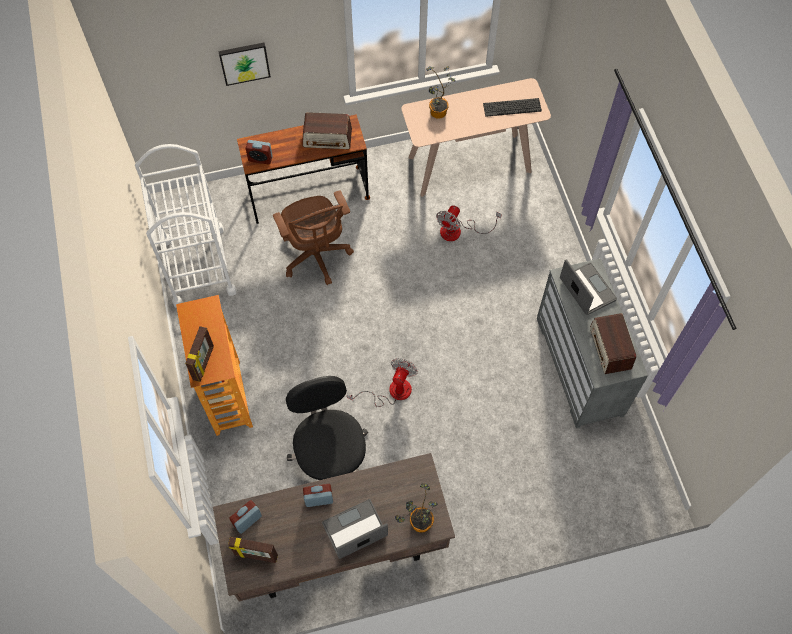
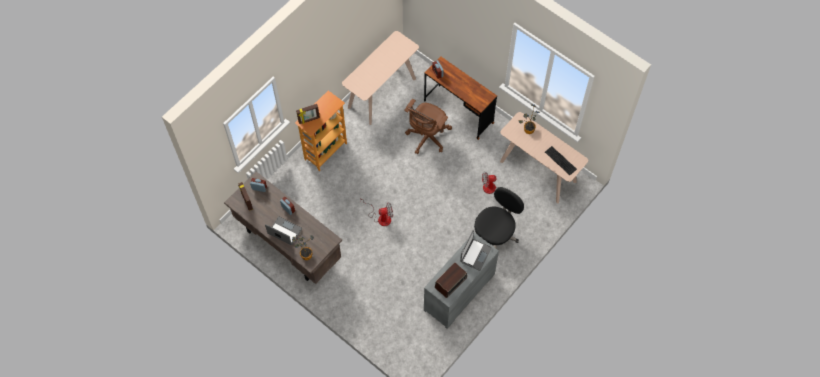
camera: 55 degrees right, 0 degrees up
white cart [135,144,237,308] -> beige console table [342,31,419,125]
picture [218,43,271,86] -> none
black office chair [286,376,368,480] -> black office chair moved to [474,187,524,249]
radio [302,112,352,149] -> none

